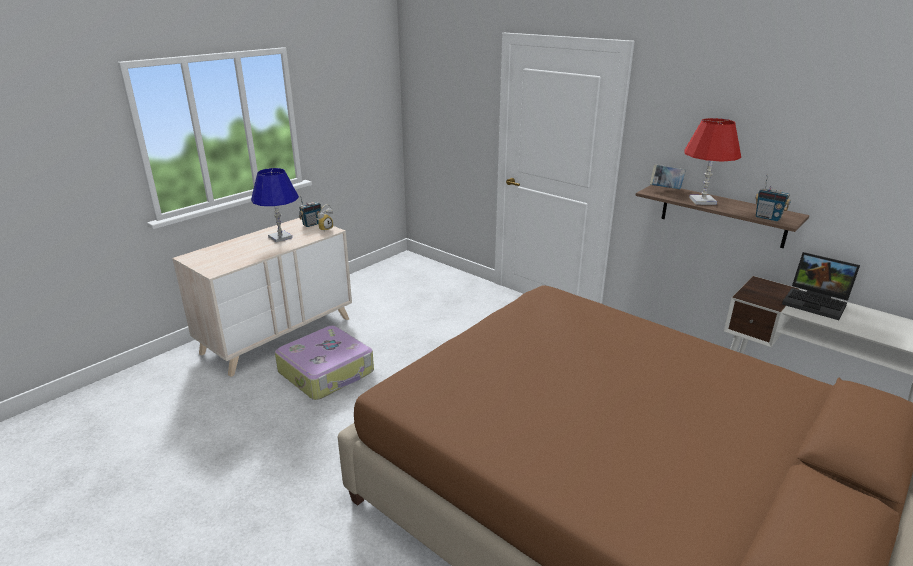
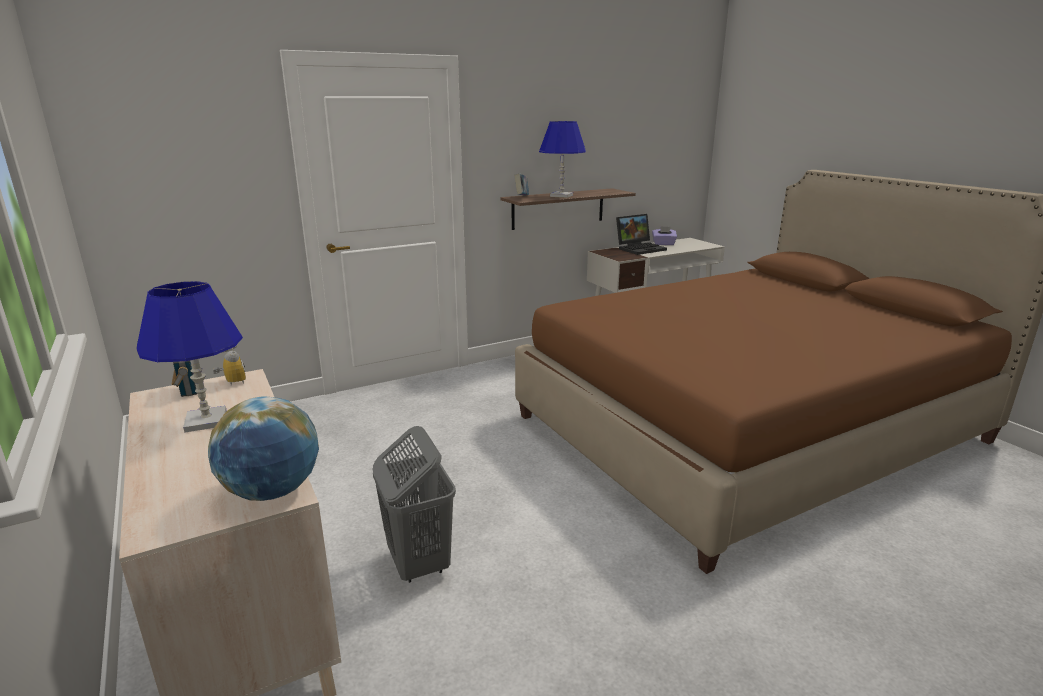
camera: 70 degrees left, 5 degrees down
suitcase [275,326,374,400] -> grey laundry basket [372,426,456,583]
red table lamp [684,118,741,205] -> blue table lamp [539,121,586,198]
radio [755,175,791,221] -> none
none -> globe [208,396,319,501]
none -> purple tissue box [652,226,677,245]

